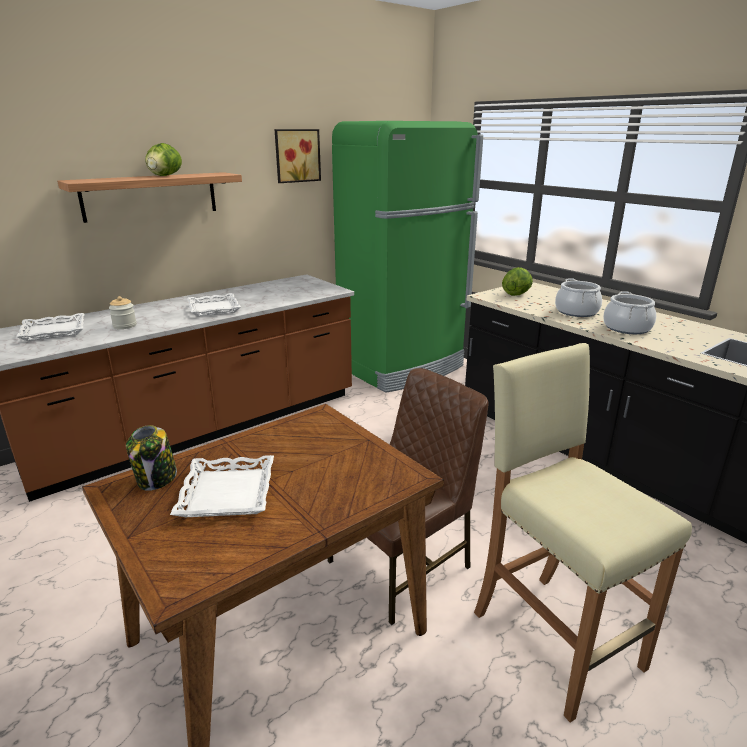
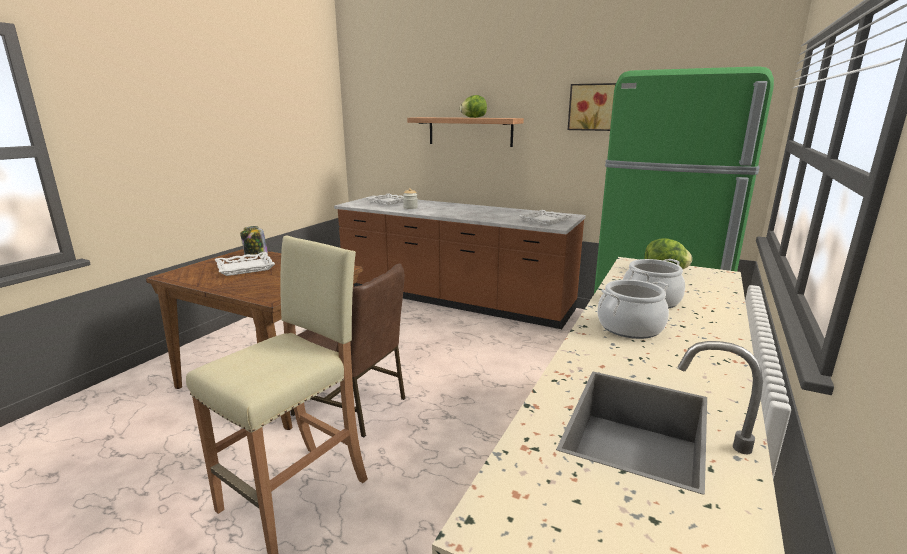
camera: 65 degrees right, 5 degrees down
white tray [187,293,241,317] -> white tray moved to [519,210,572,225]

